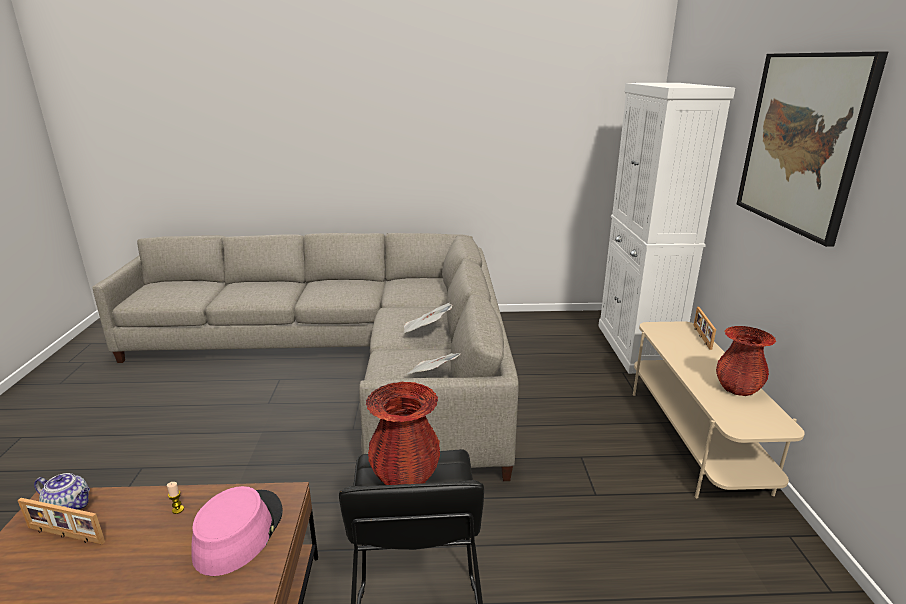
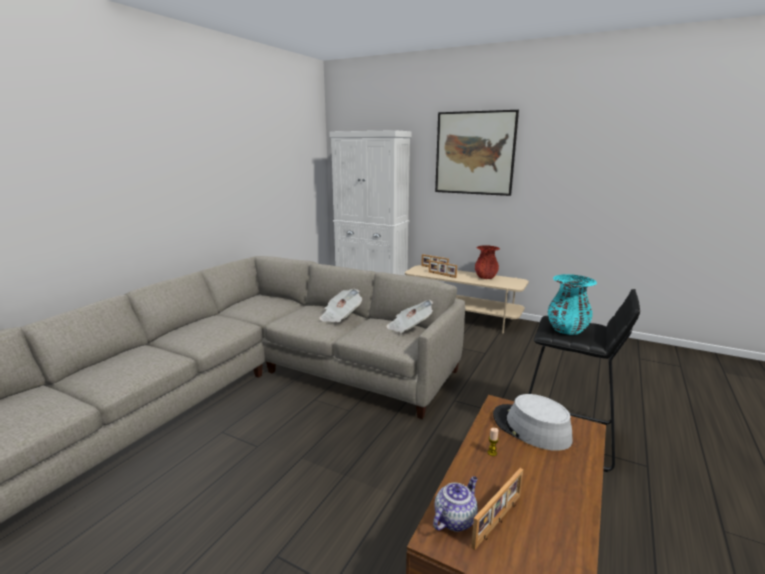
camera: 60 degrees left, 5 degrees down
pink hat [191,486,283,576] -> grey hat [493,394,573,451]
red vase [366,382,440,485] -> turquoise vase [548,274,597,335]
none -> picture frame [429,260,457,278]

